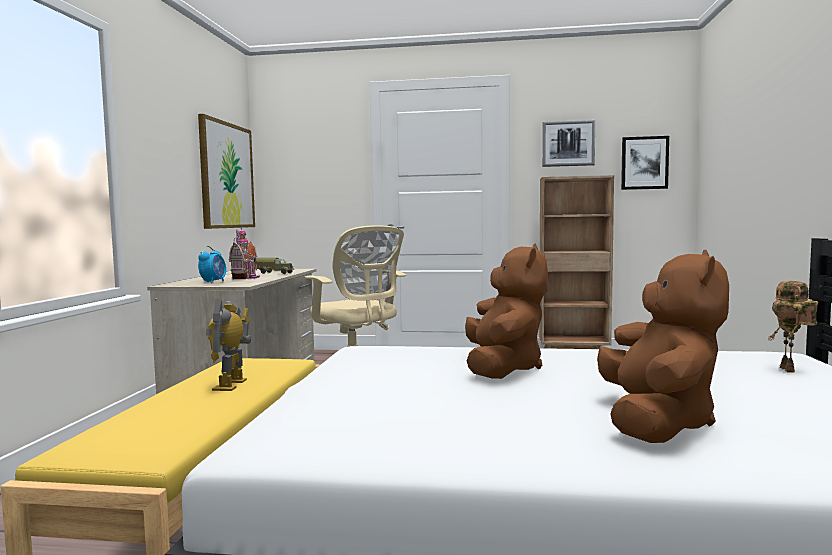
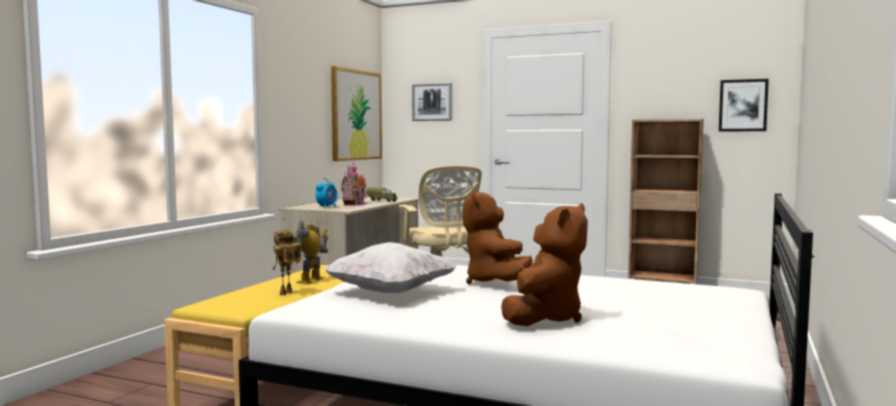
camera: 15 degrees right, 0 degrees up
brown plush toy [465,244,548,379] -> brown plush toy turned 150 degrees clockwise [463,192,532,284]
picture [542,120,595,167] -> picture moved to [412,83,452,121]
toy robot [769,281,818,373] -> toy robot moved to [272,230,301,295]
none -> white pillow [323,242,457,293]

